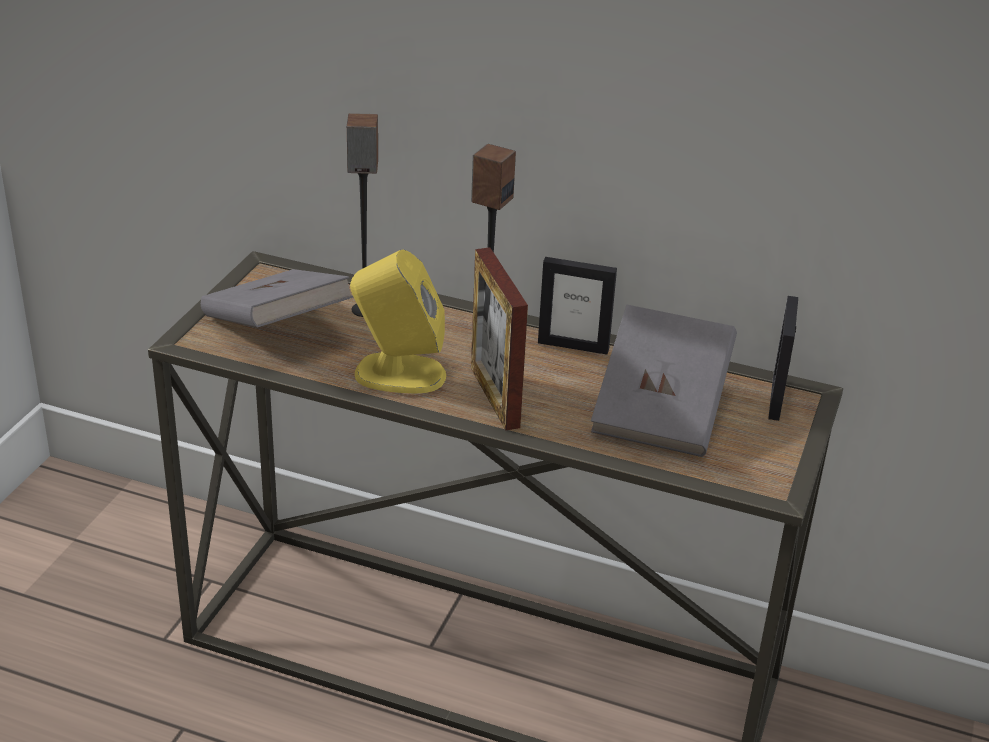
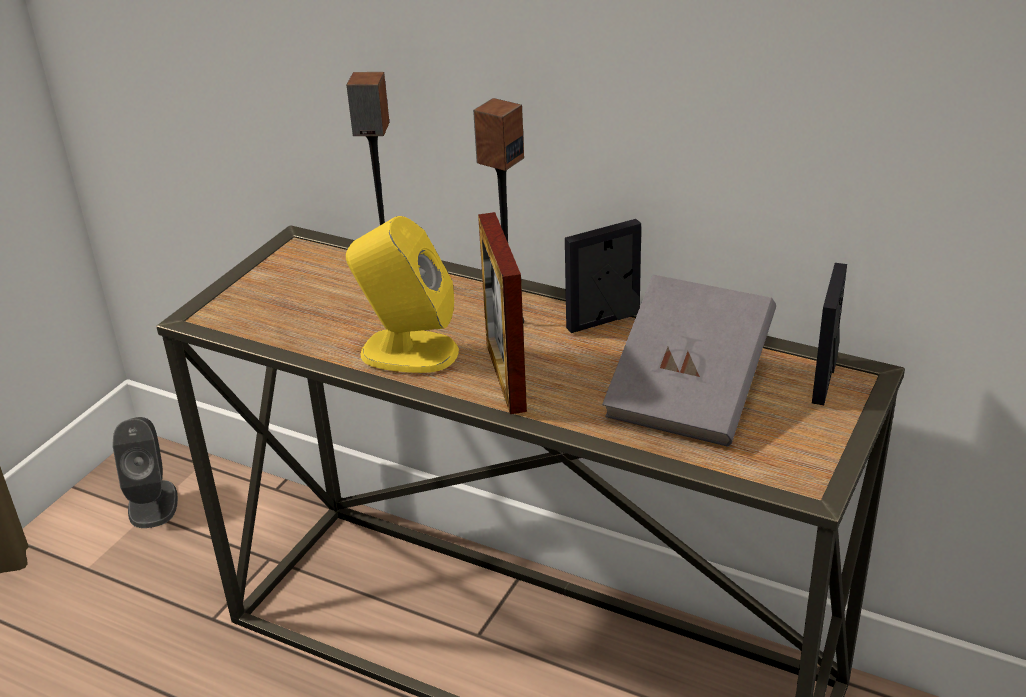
camera: 10 degrees right, 0 degrees up
grey book [201,269,354,328] -> none
picture frame [538,257,617,354] -> picture frame turned 135 degrees clockwise [565,219,641,333]
none -> grey speaker [112,417,178,528]

